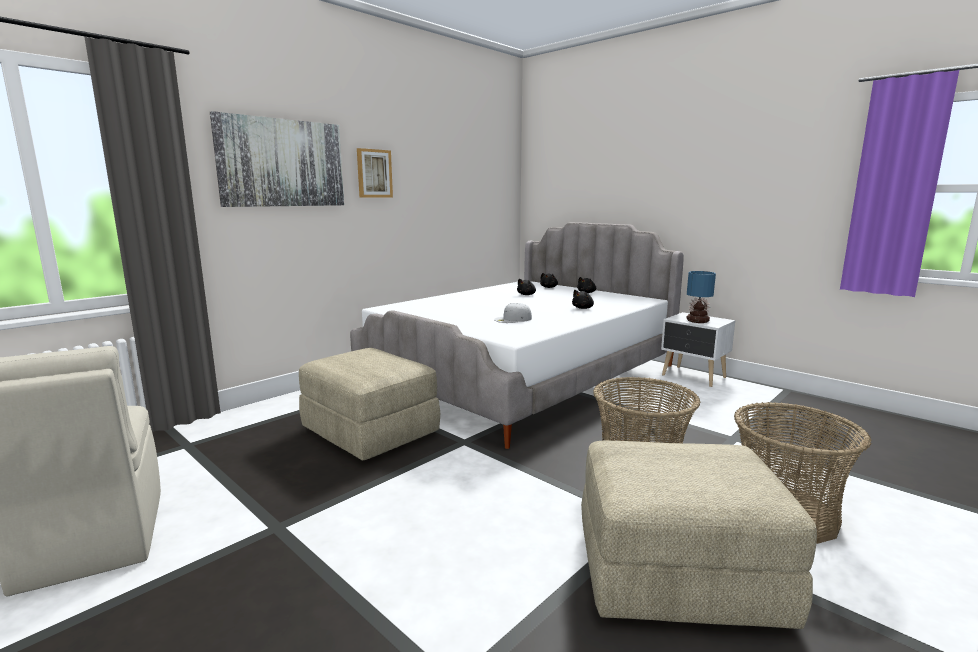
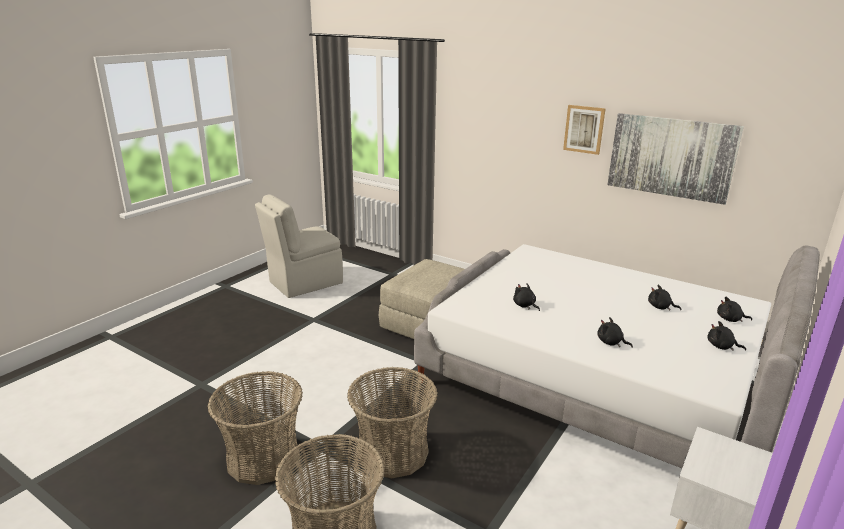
camera: 80 degrees right, 10 degrees up
picture [210,111,344,207] -> picture moved to [607,113,744,205]
white cap [494,303,532,323] -> black plush toy [513,283,540,311]
beige ottoman [581,441,817,629] -> basket [207,371,303,485]
table lamp [686,271,716,323] -> none

